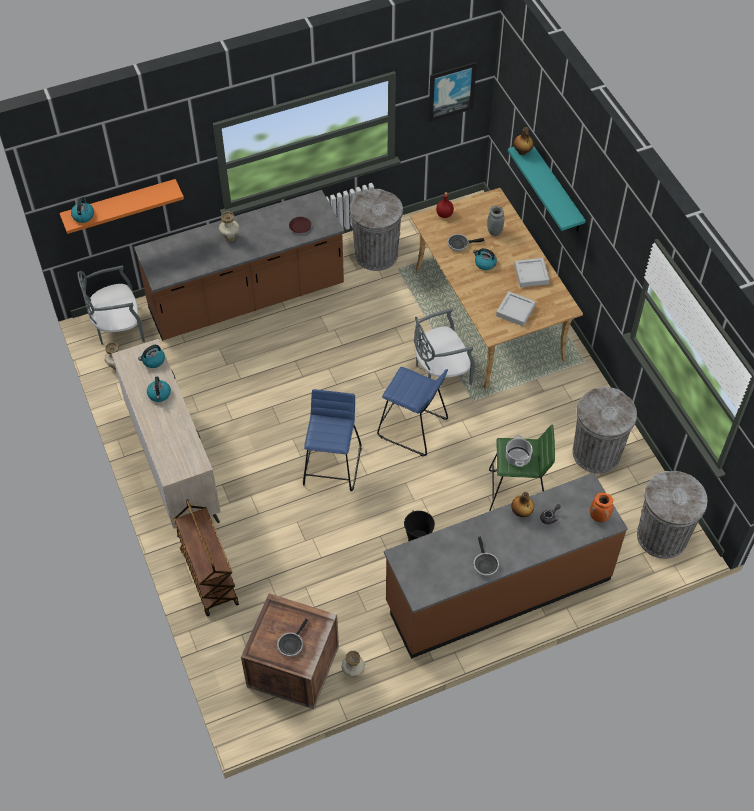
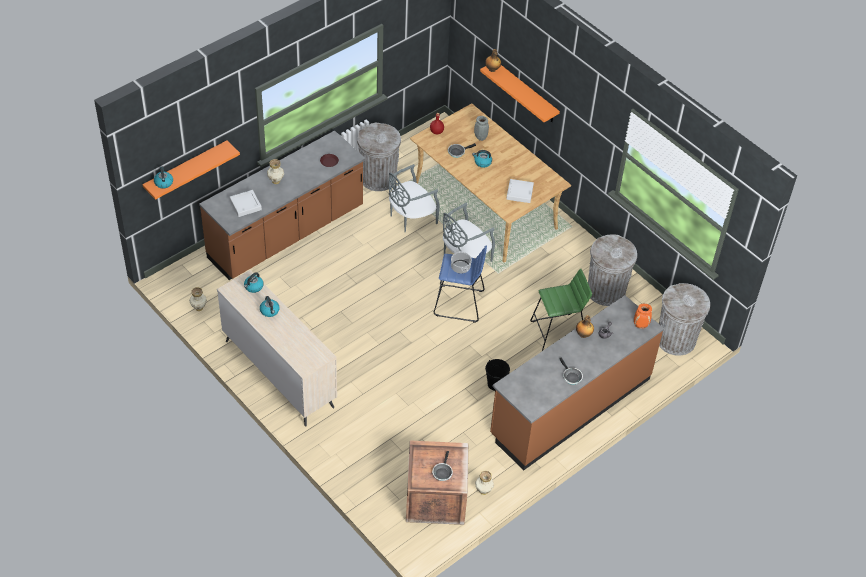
camera: 20 degrees left, 5 degrees down
grey chair [77,265,145,344] -> grey chair moved to [389,164,440,232]
brown cart [174,499,239,617] -> none
blue stool [303,389,362,491] -> none
picture [428,62,477,122] -> none
cooking pot [506,435,533,467] -> cooking pot moved to [451,250,472,274]
turquoise shelf [508,145,586,232] -> orange shelf [480,65,560,122]
grey tray [514,258,549,287] -> grey tray moved to [230,190,262,217]

